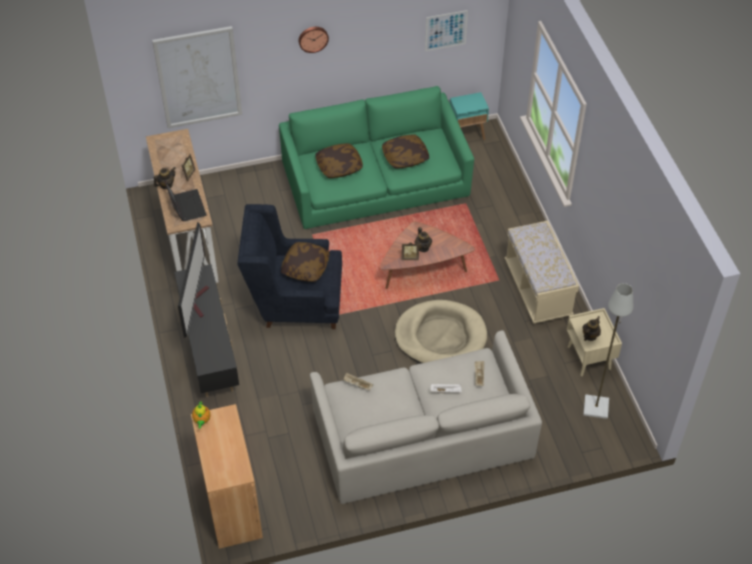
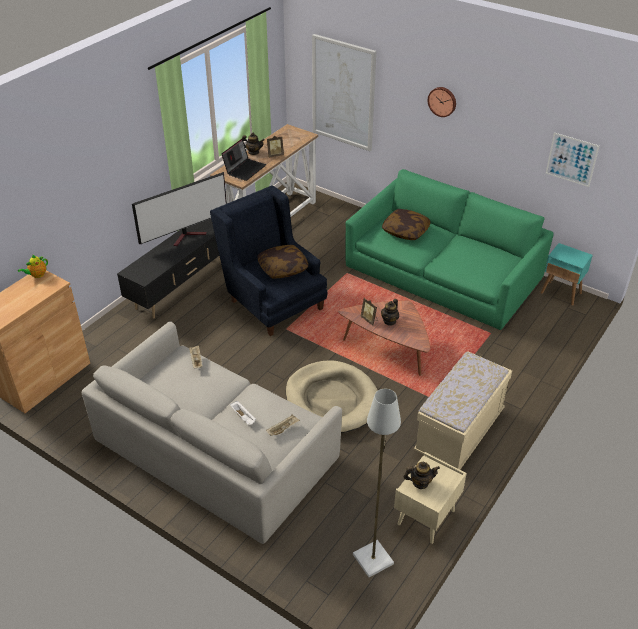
camera: 50 degrees right, 10 degrees down
pillow [382,135,429,169] -> none

